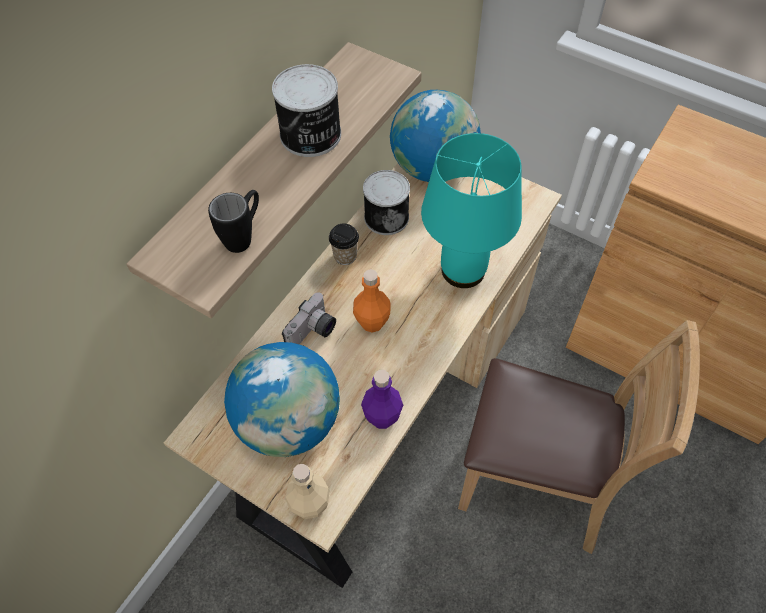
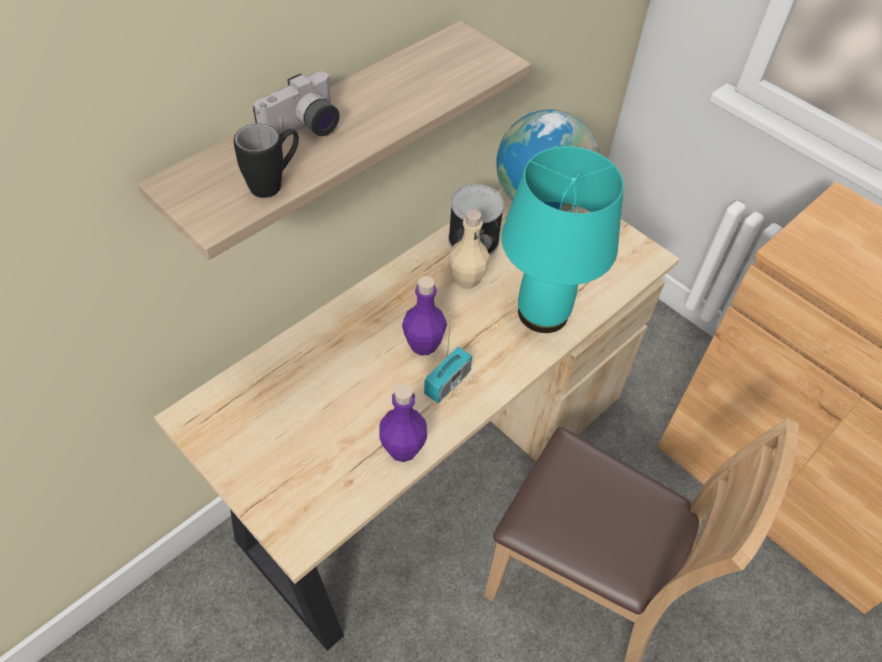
camera: 10 degrees right, 5 degrees down
globe [224,342,340,457] -> none
can [272,64,341,157] -> none
camera [282,292,336,344] -> camera moved to [253,72,340,136]
beige bottle [285,464,330,519] -> beige bottle moved to [448,210,490,289]
cup [329,224,359,265] -> none
orange bottle [353,269,391,333] -> purple bottle [402,276,447,355]
none -> radio [424,328,473,403]

